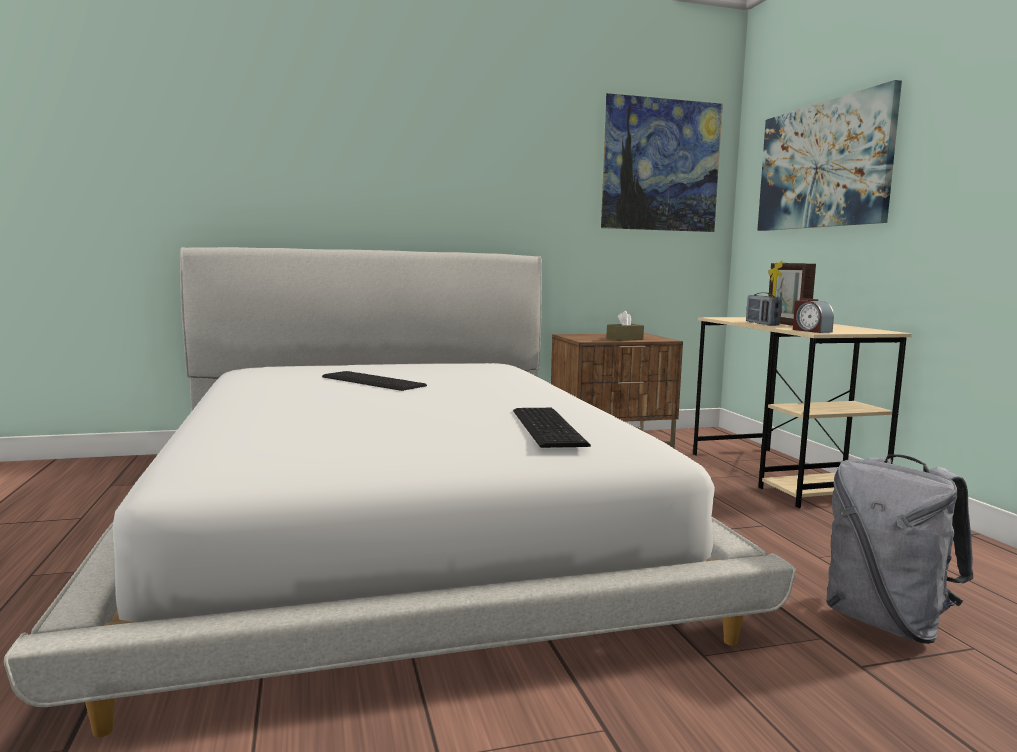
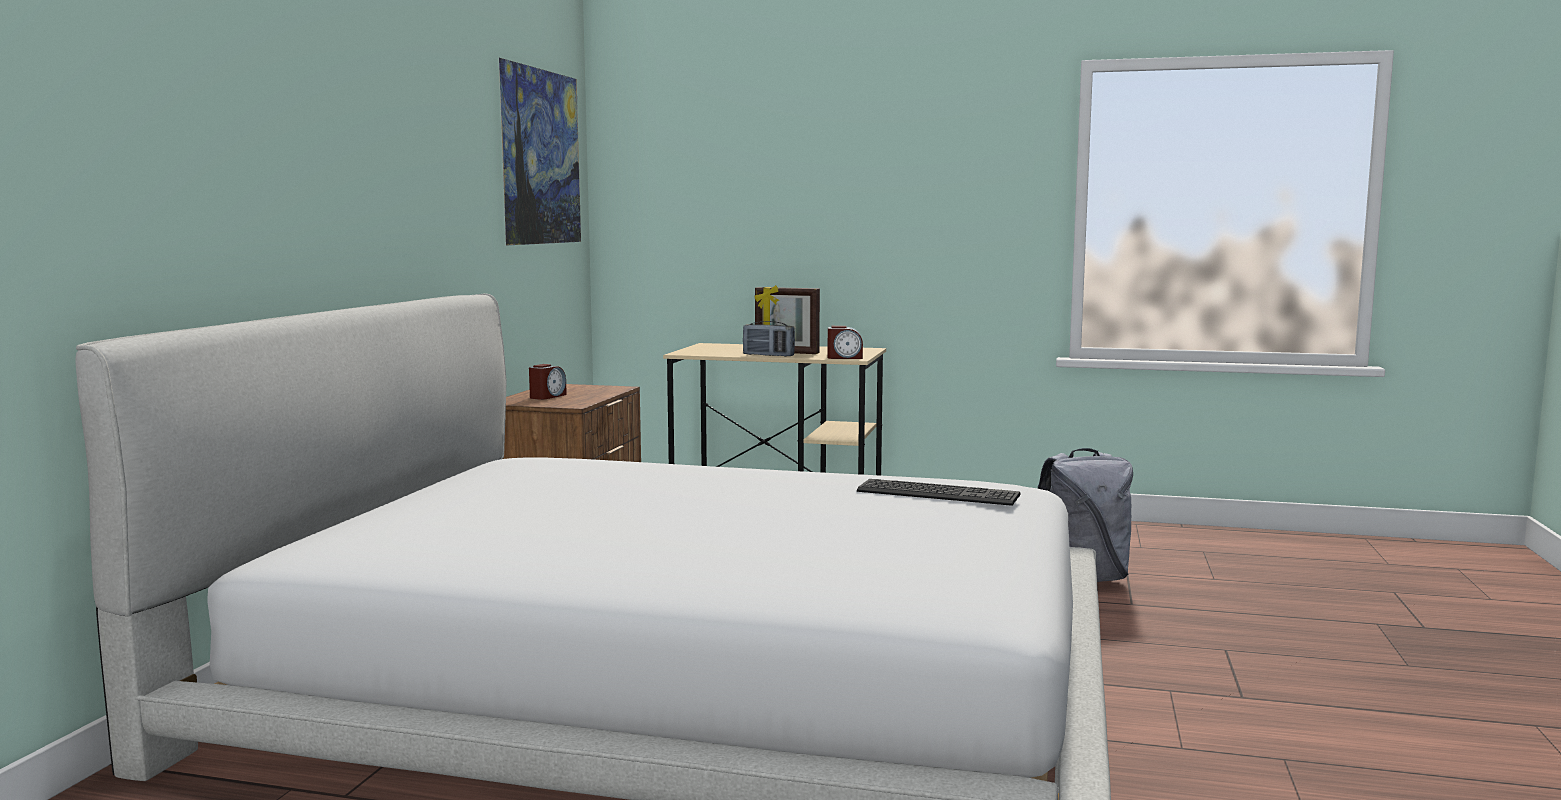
camera: 60 degrees left, 0 degrees up
keyboard [322,371,427,391] -> none
brown tissue box [606,311,644,341] -> none
picture [757,80,902,231] -> none
none -> alarm clock [529,364,567,400]

